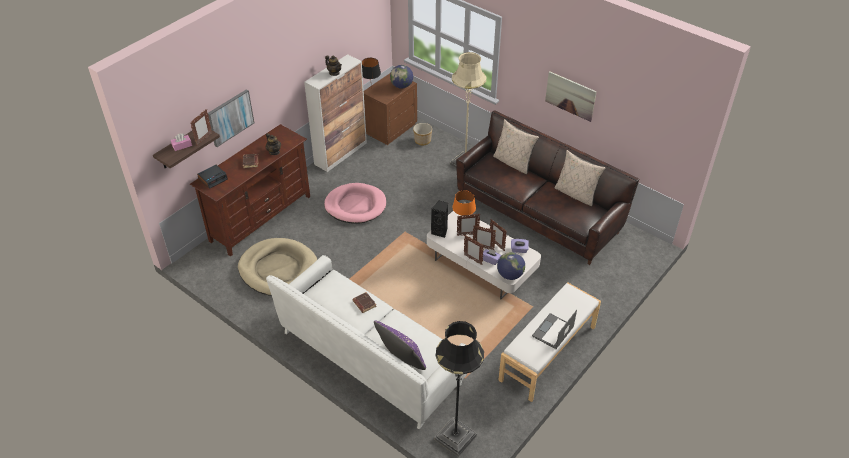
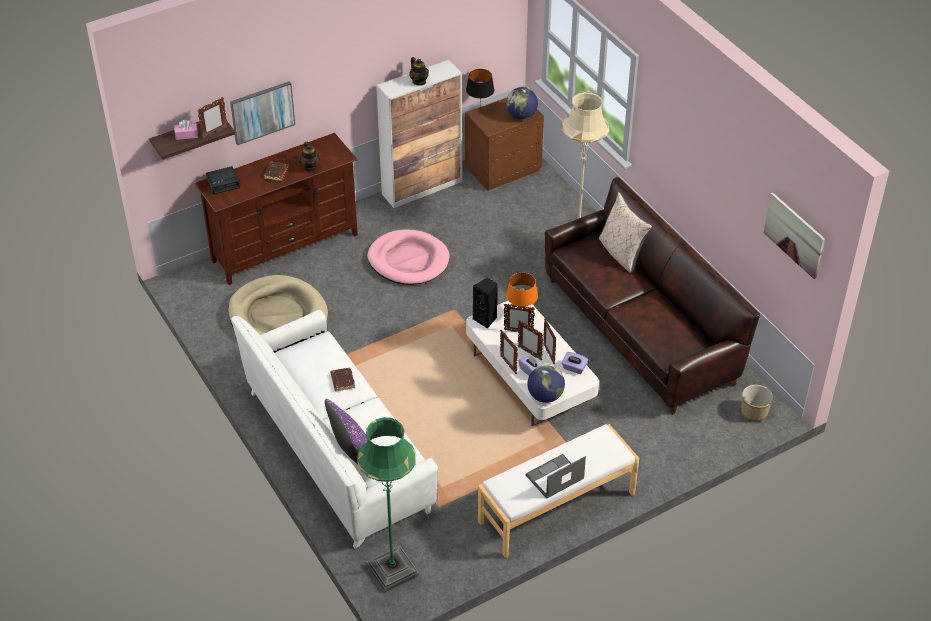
camera: 20 degrees right, 0 degrees up
planter [413,123,432,146] -> planter moved to [741,385,773,421]
black floor lamp [434,321,484,457] -> green floor lamp [357,418,419,592]
picture [545,71,597,122] -> picture moved to [764,193,825,279]
beige pillow [555,150,605,207] -> none

